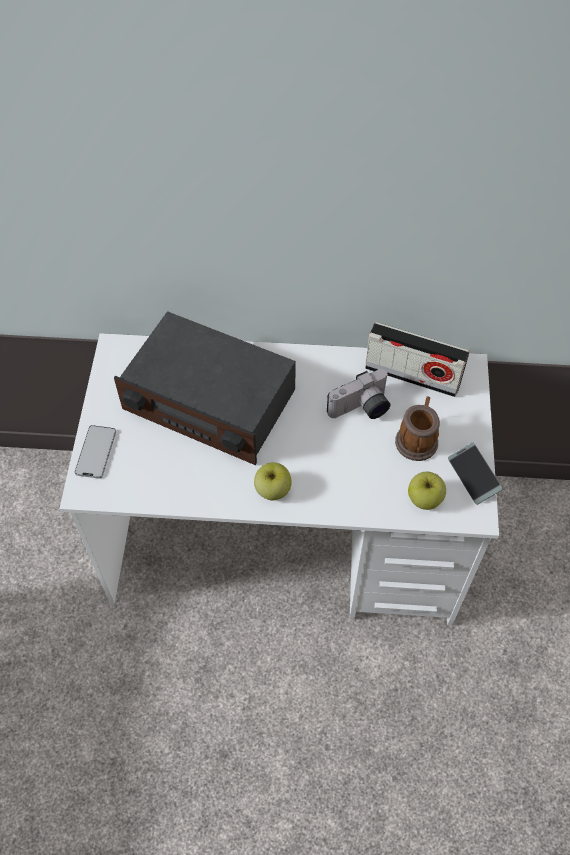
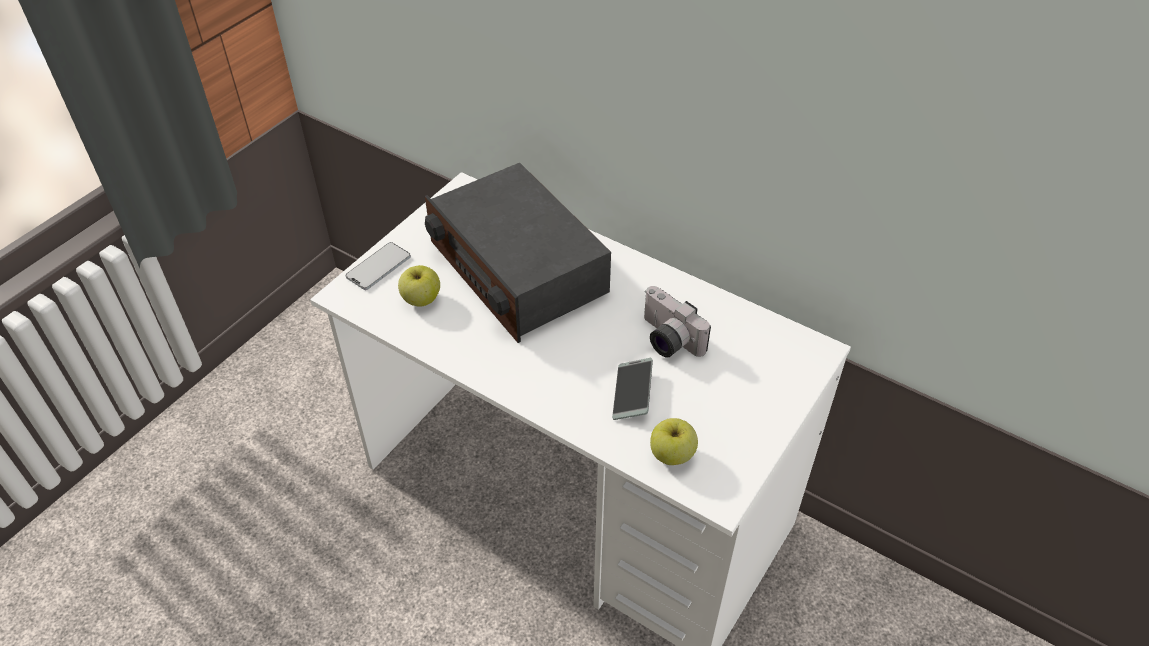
camera: 30 degrees right, 10 degrees down
apple [254,463,292,501] -> apple moved to [398,265,440,307]
camera [327,369,390,419] -> camera turned 45 degrees clockwise [644,286,711,358]
radio [365,322,470,397] -> none
mug [395,396,440,461] -> none
phone [448,443,503,505] -> phone moved to [612,358,653,420]

